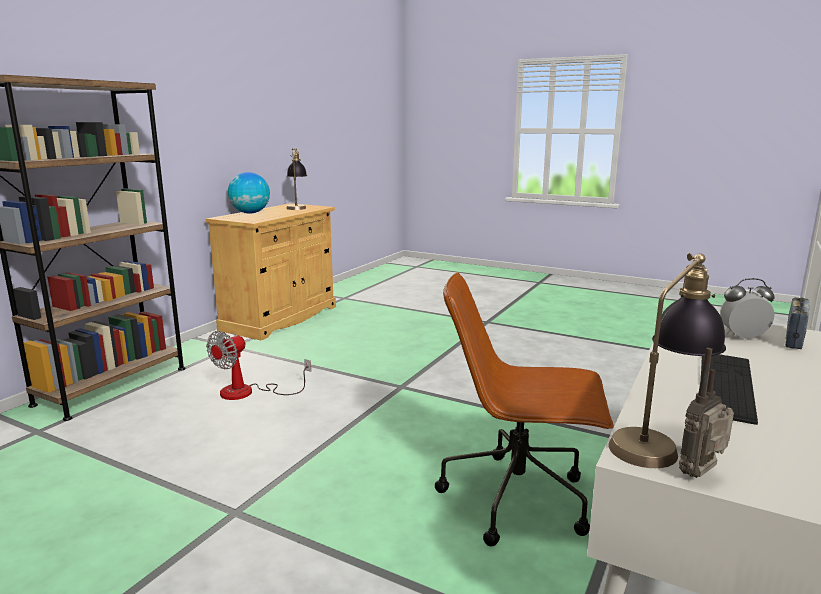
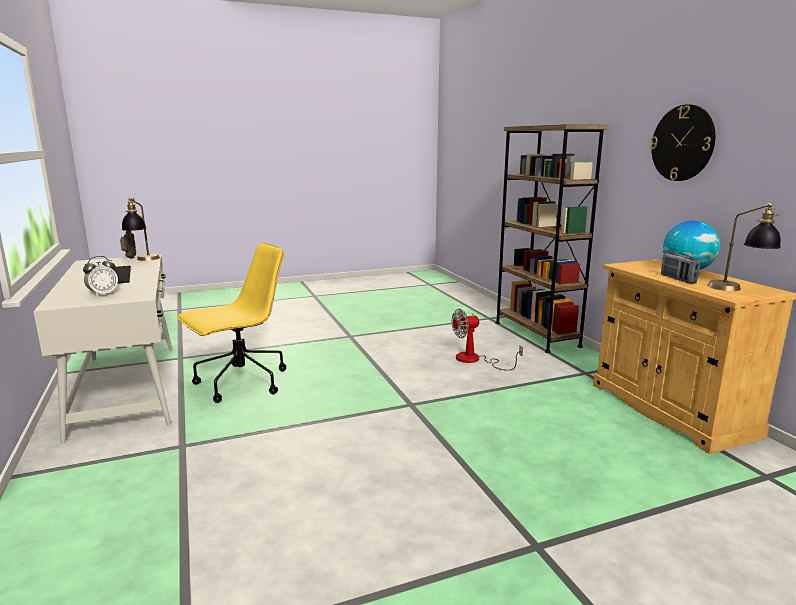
camera: 130 degrees right, 0 degrees up
fan [206,331,311,400] -> fan turned 90 degrees counterclockwise [452,309,523,371]
brown office chair [435,273,614,546] -> yellow office chair [177,243,286,403]
radio [785,297,809,349] -> radio moved to [661,253,700,283]
none -> wall clock [650,104,715,181]

